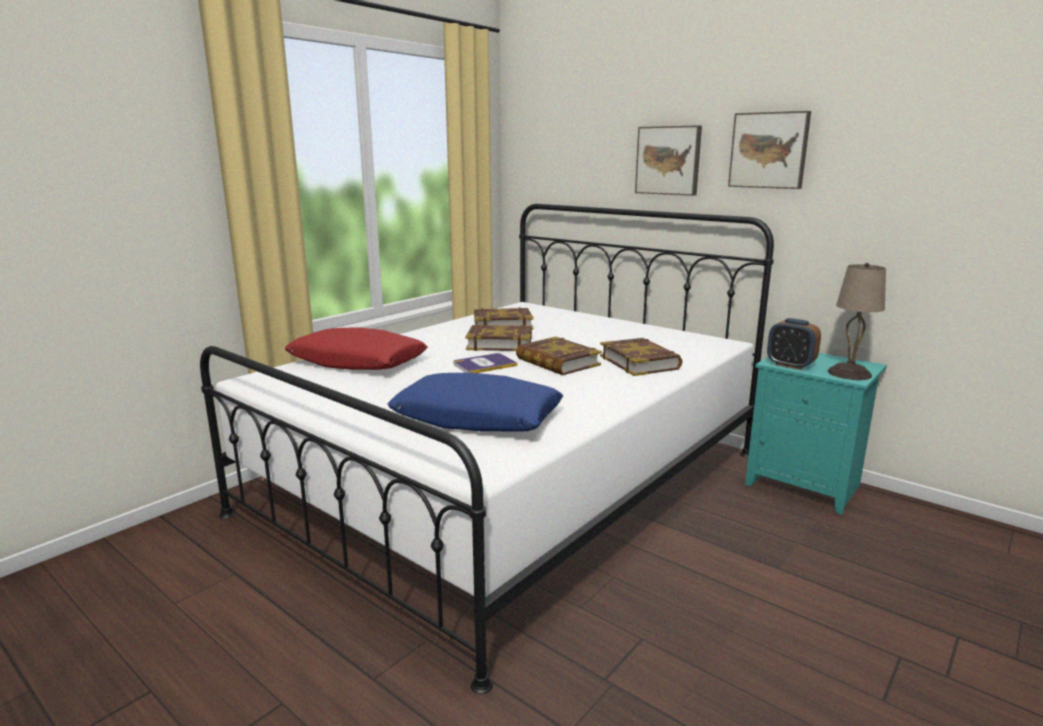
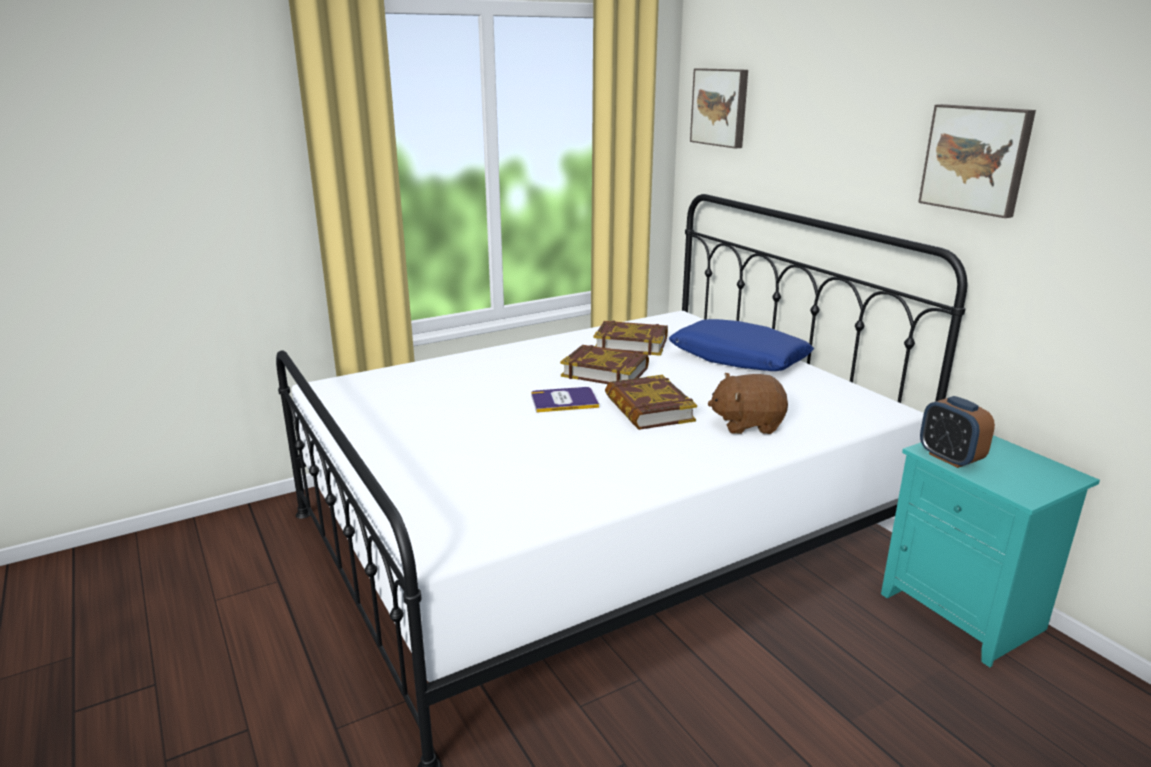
camera: 20 degrees right, 5 degrees up
red pillow [285,327,428,370] -> none
blue pillow [388,372,563,432] -> blue pillow moved to [669,319,814,371]
book [600,338,682,376] -> brown plush toy [708,373,788,434]
picture [635,125,702,196] -> picture moved to [690,68,748,149]
beige table lamp [828,263,886,380] -> none

